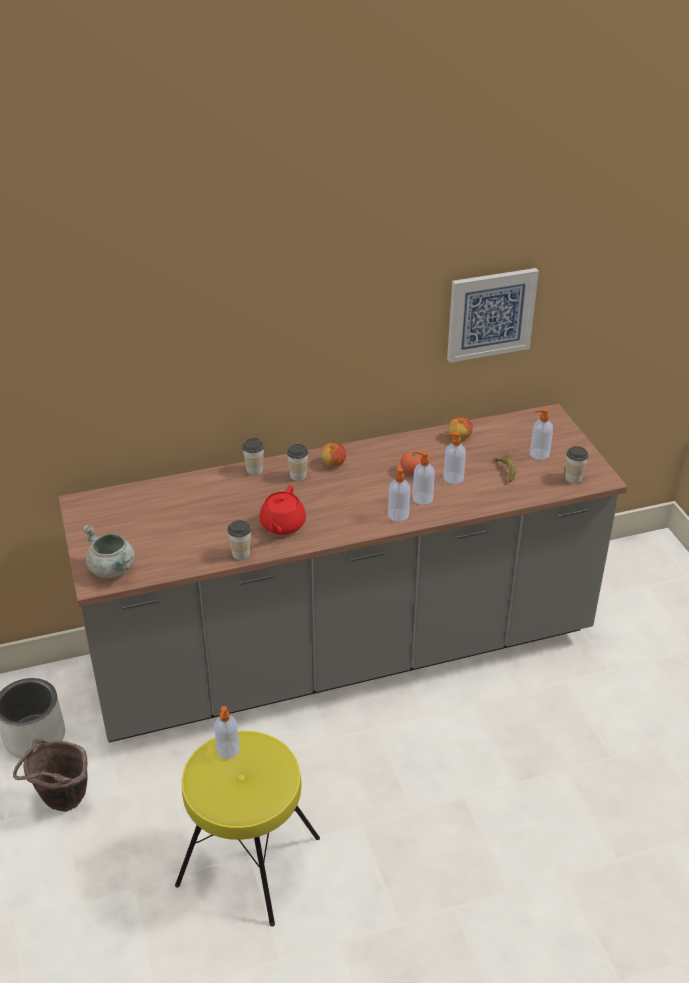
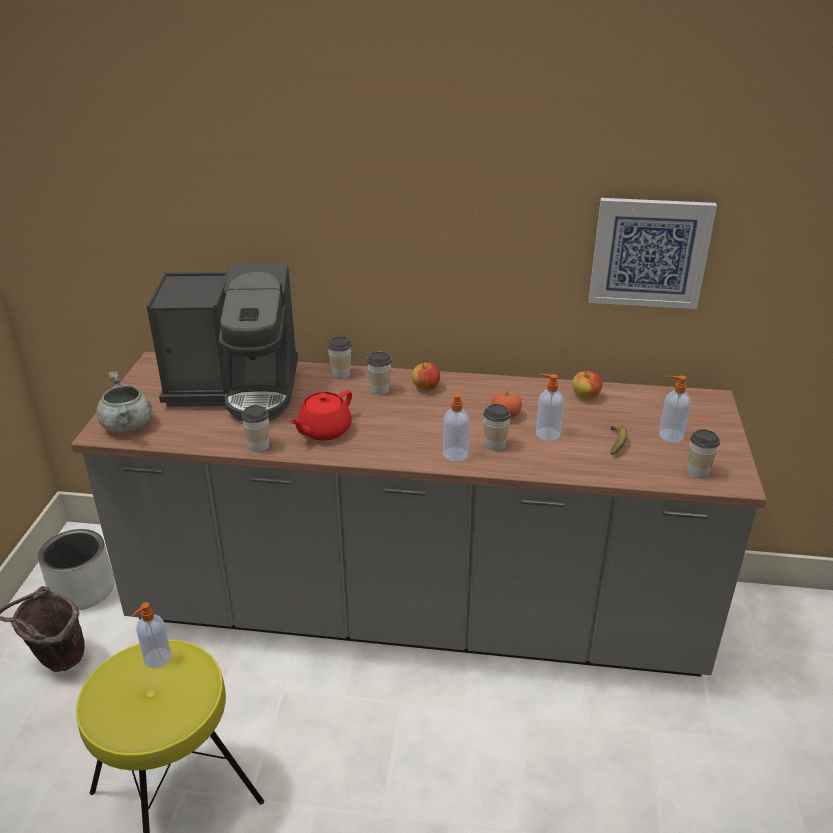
camera: 25 degrees right, 5 degrees down
soap dispenser [413,451,435,505] -> cup [484,404,511,451]
none -> coffee machine [147,264,298,421]

